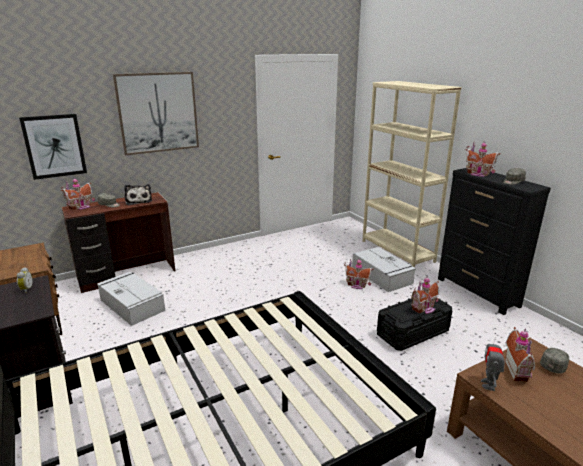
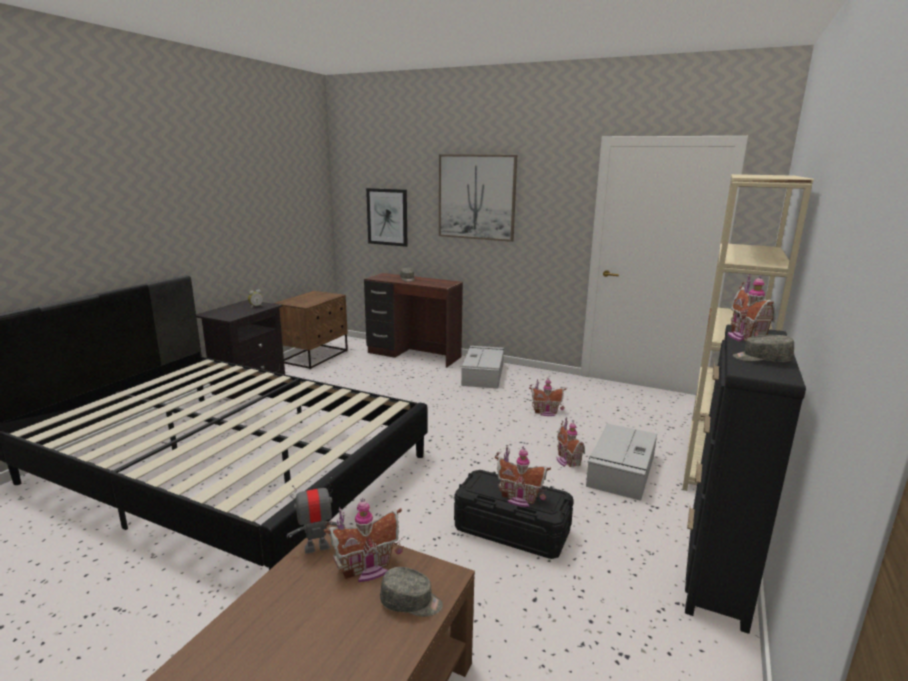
camera: 55 degrees right, 5 degrees down
toy house [61,177,95,210] -> toy house moved to [529,377,566,416]
grey storage box [97,271,165,326] -> grey storage box moved to [461,346,504,388]
plush toy [124,184,152,205] -> none

